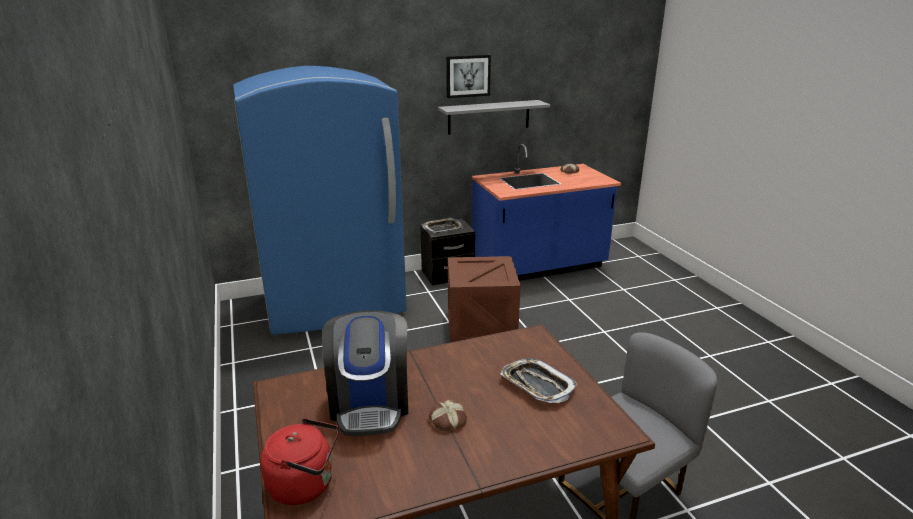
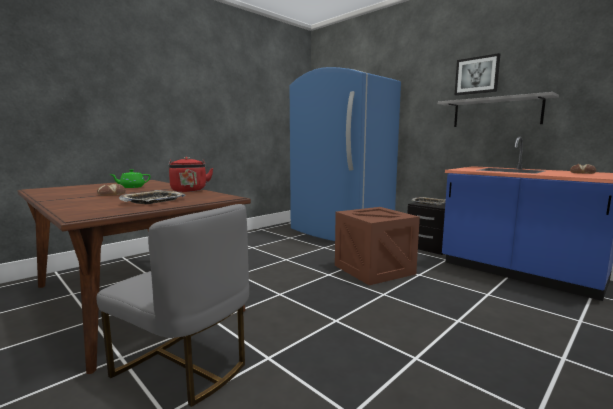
camera: 65 degrees right, 15 degrees down
red kettle [261,418,339,505] -> red kettle moved to [169,157,213,192]
coffee machine [322,310,408,436] -> green teapot [110,169,151,188]

